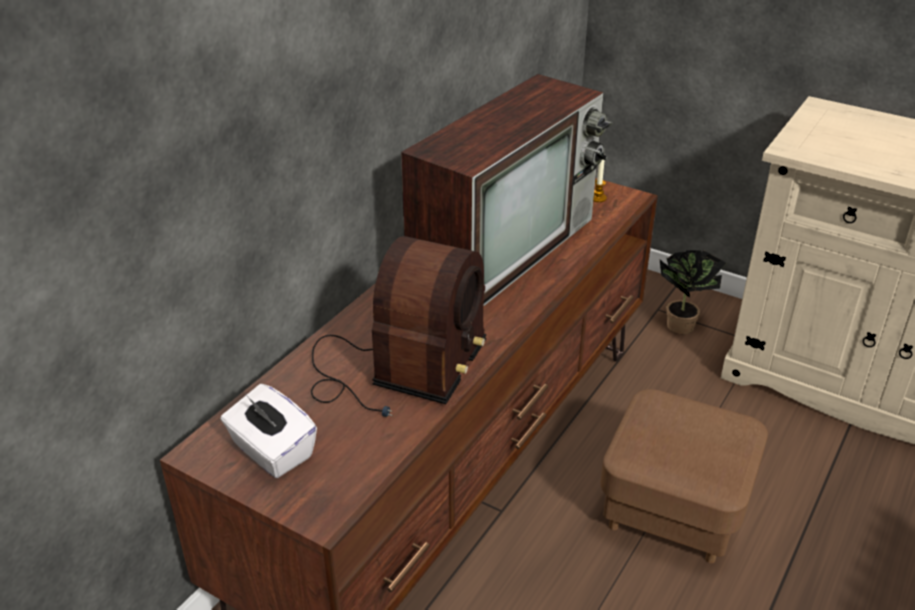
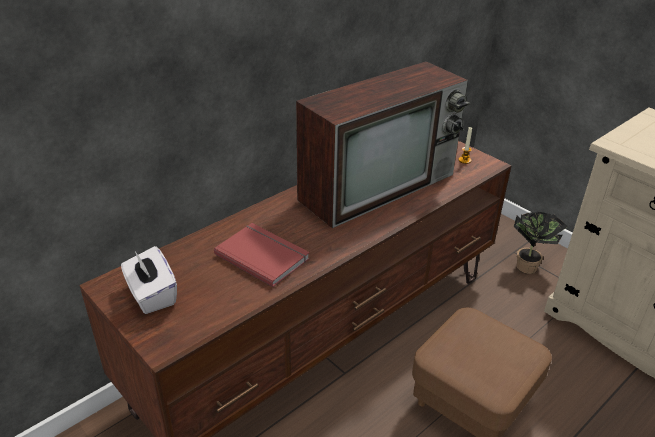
camera: 15 degrees right, 0 degrees up
radio [311,236,486,417] -> red book [214,223,310,287]

